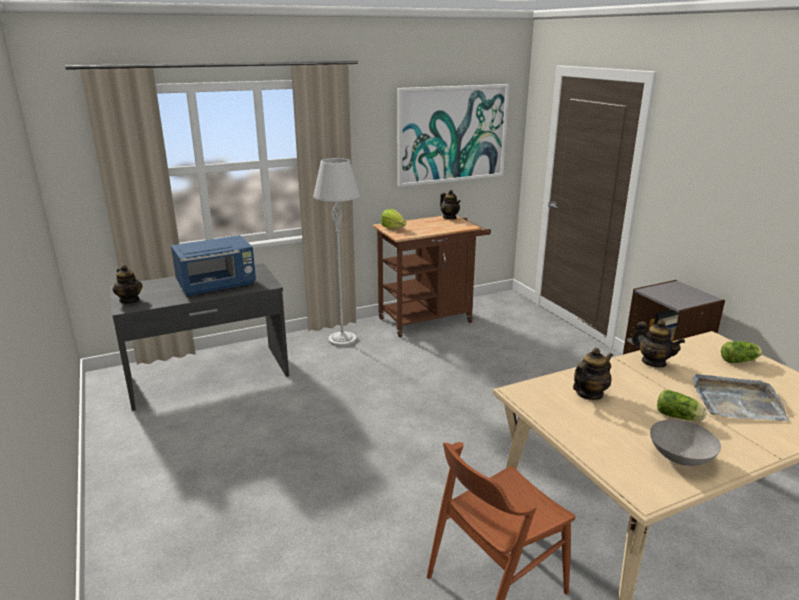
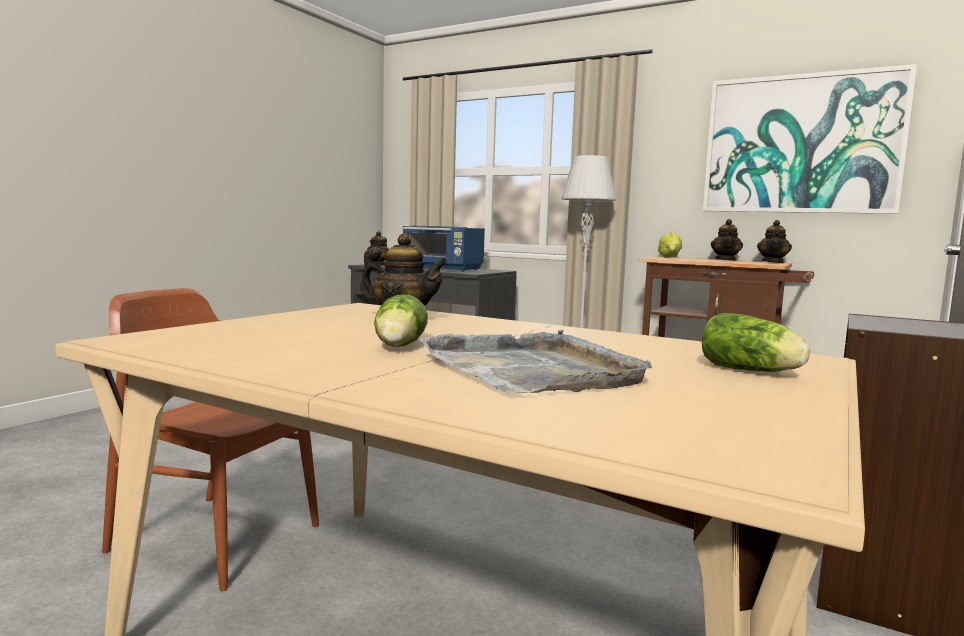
camera: 55 degrees right, 15 degrees down
teapot [632,320,685,367] -> teapot moved to [711,219,743,261]
grey bowl [650,420,721,466] -> none

